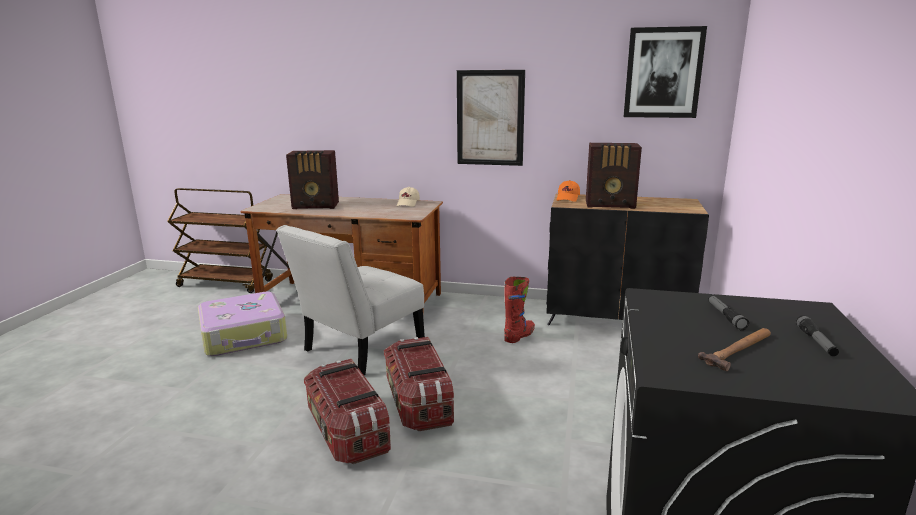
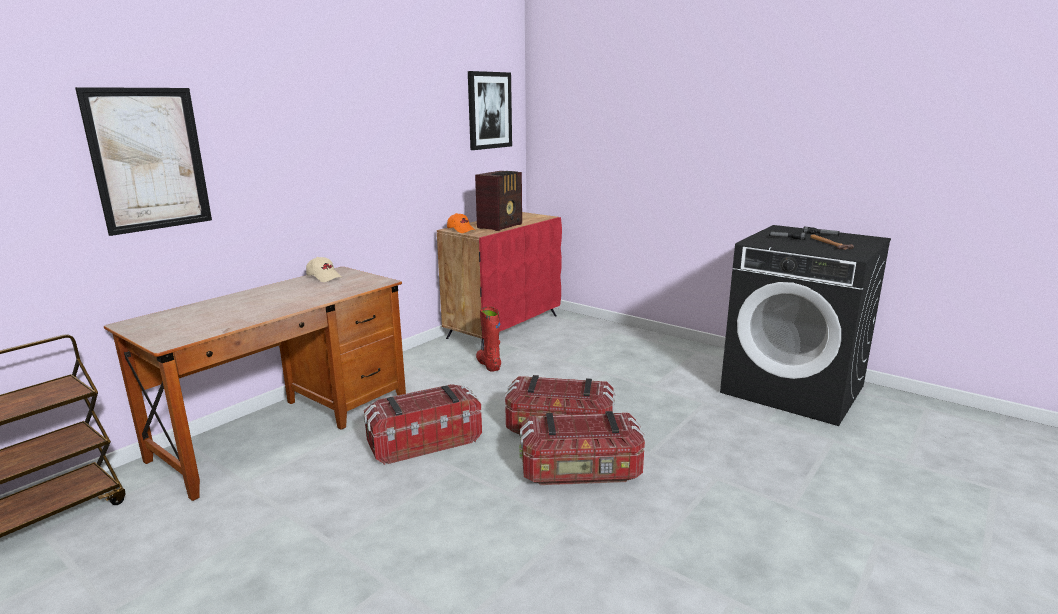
camera: 65 degrees left, 0 degrees up
suitcase [198,291,287,356] -> none
white chair [276,225,425,375] -> storage box [364,384,482,465]
radio [286,150,339,209] -> none
picture [457,70,525,166] -> picture moved to [75,87,212,236]
black cabinet [546,194,709,325] -> red cabinet [437,212,562,350]

